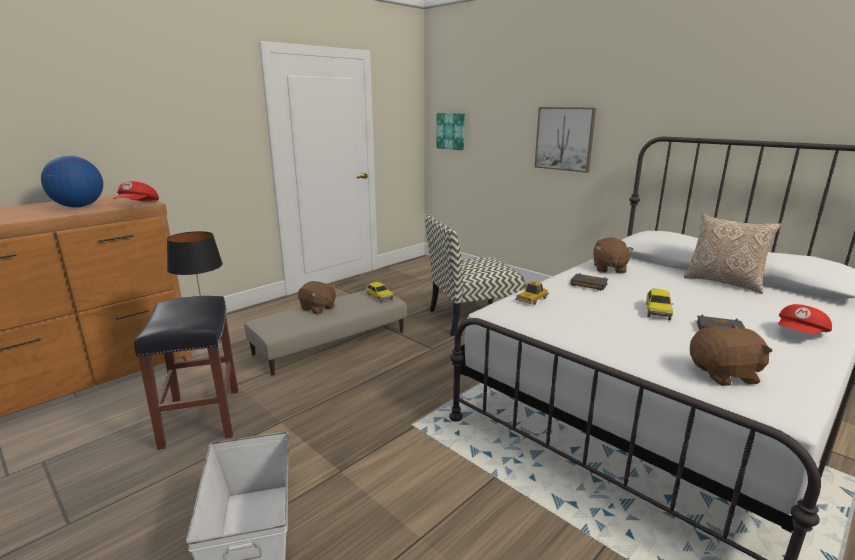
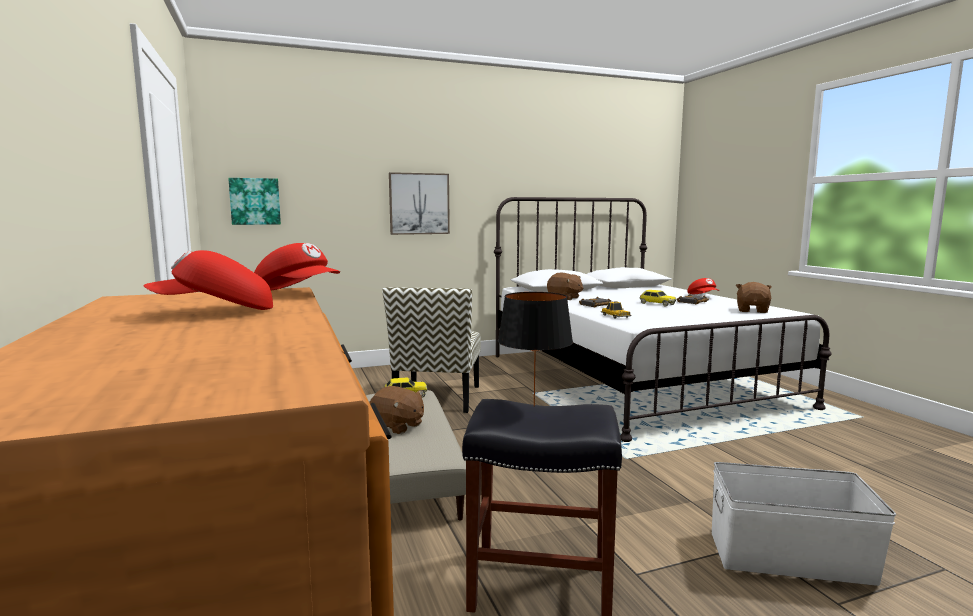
camera: 65 degrees left, 10 degrees down
globe [41,156,103,207] -> red cap [144,250,273,310]
brown plush toy [298,281,336,314] -> brown plush toy turned 60 degrees clockwise [369,386,424,434]
pillow [684,214,782,294] -> none

